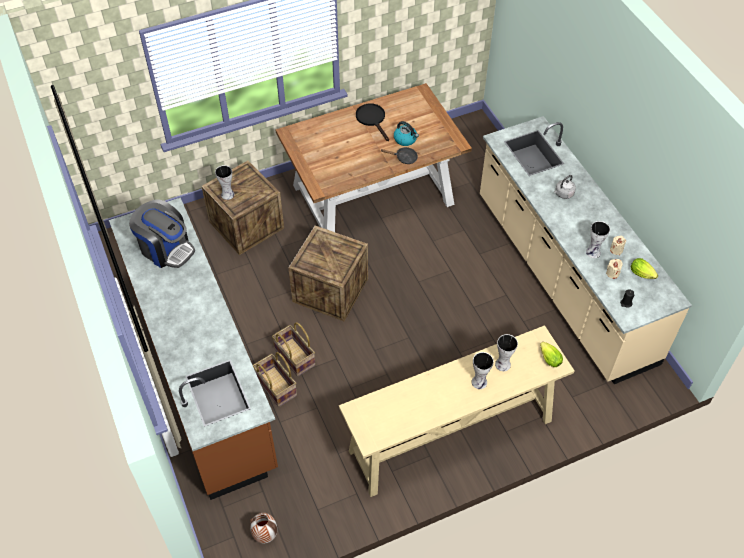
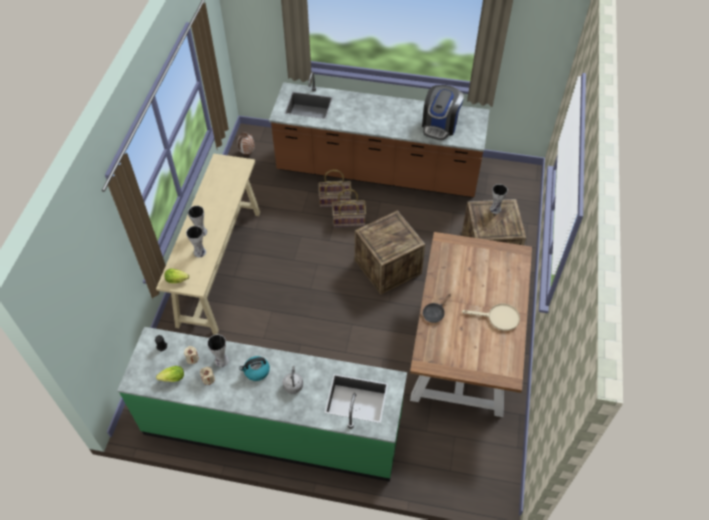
camera: 125 degrees right, 0 degrees up
coffee machine [129,200,195,268] -> coffee machine turned 45 degrees counterclockwise [422,85,464,140]
black frying pan [356,104,389,141] -> beige frying pan [462,304,520,331]
kettle [394,121,419,146] -> kettle moved to [239,356,270,381]
beige counter [480,116,692,384] -> green counter [117,327,407,482]

